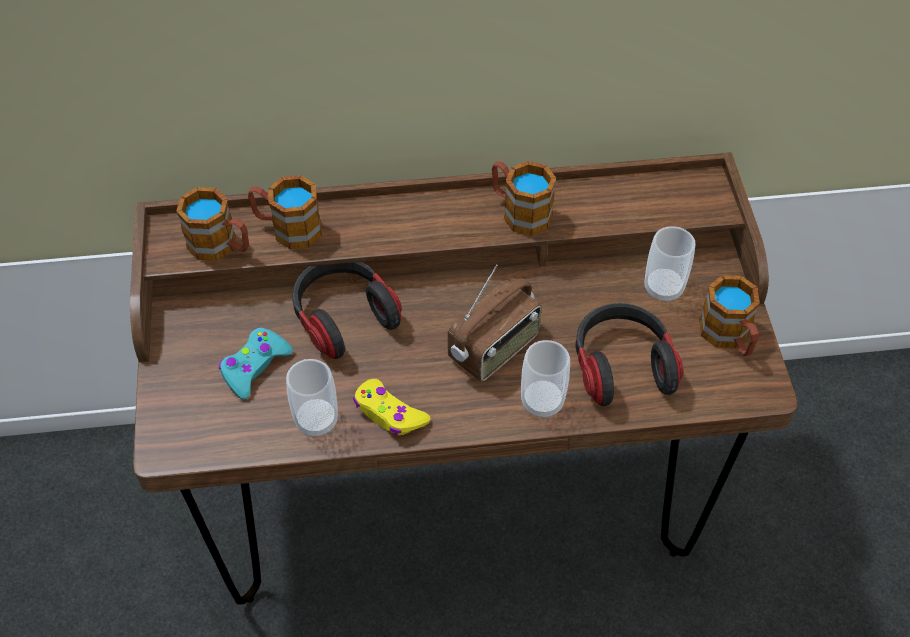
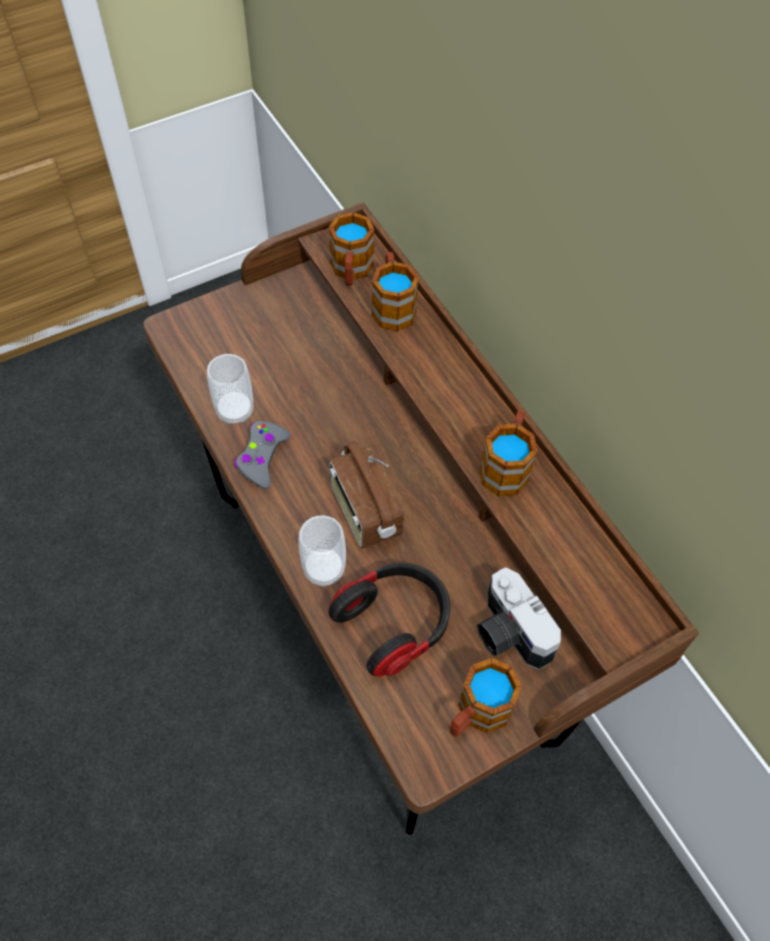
camera: 65 degrees right, 5 degrees up
turquoise game controller [219,328,293,399] -> none
headphones [292,262,402,359] -> none
yellow game controller [353,379,431,435] -> grey game controller [235,421,291,489]
radio [448,265,541,382] -> radio turned 45 degrees clockwise [329,441,404,549]
cup [644,226,696,303] -> camera [477,567,561,670]

